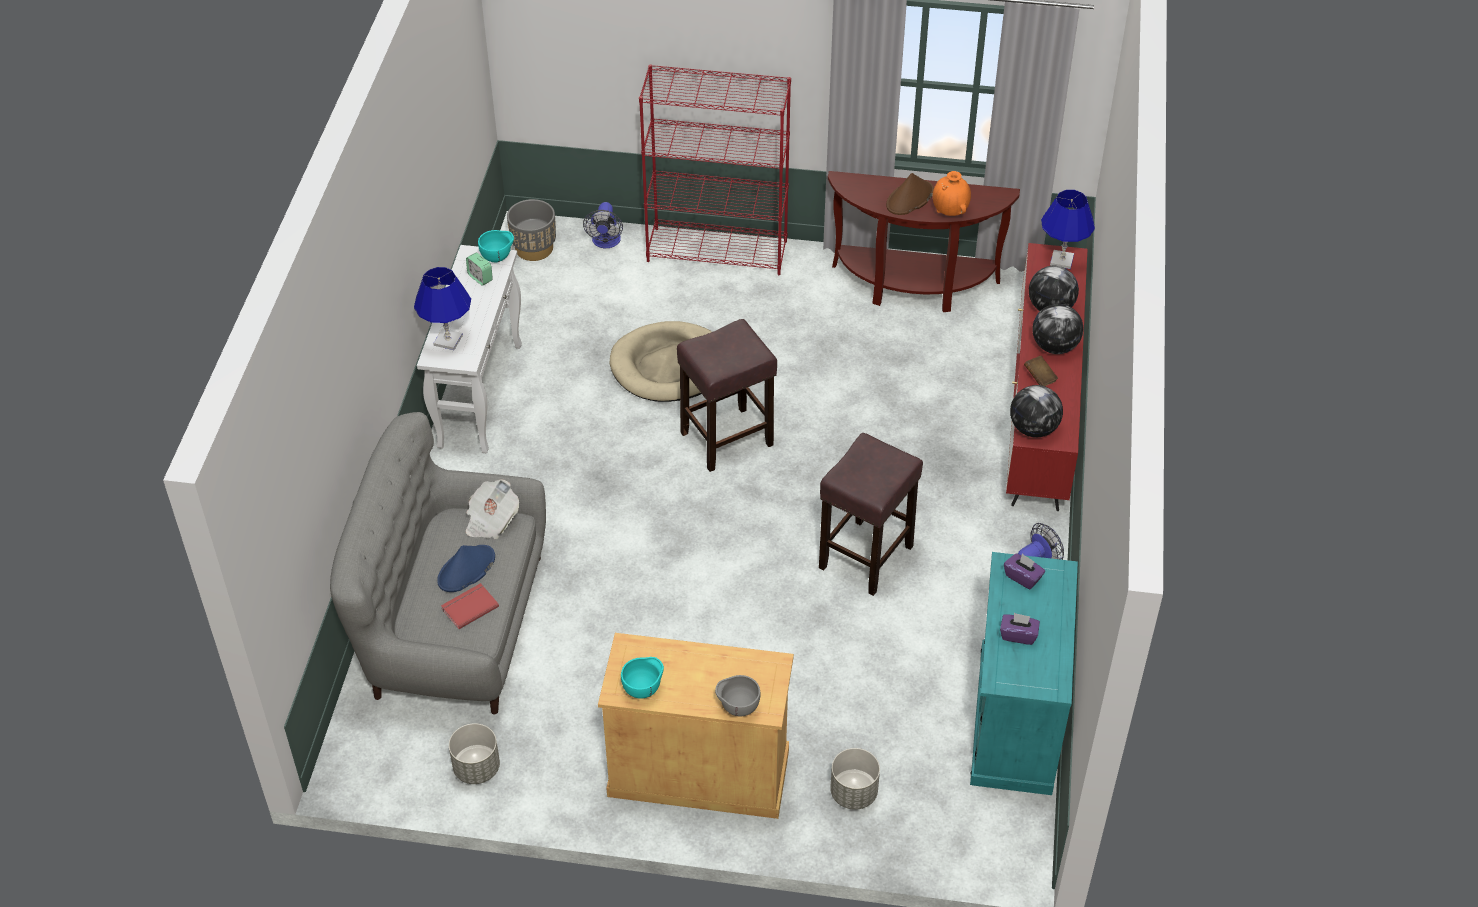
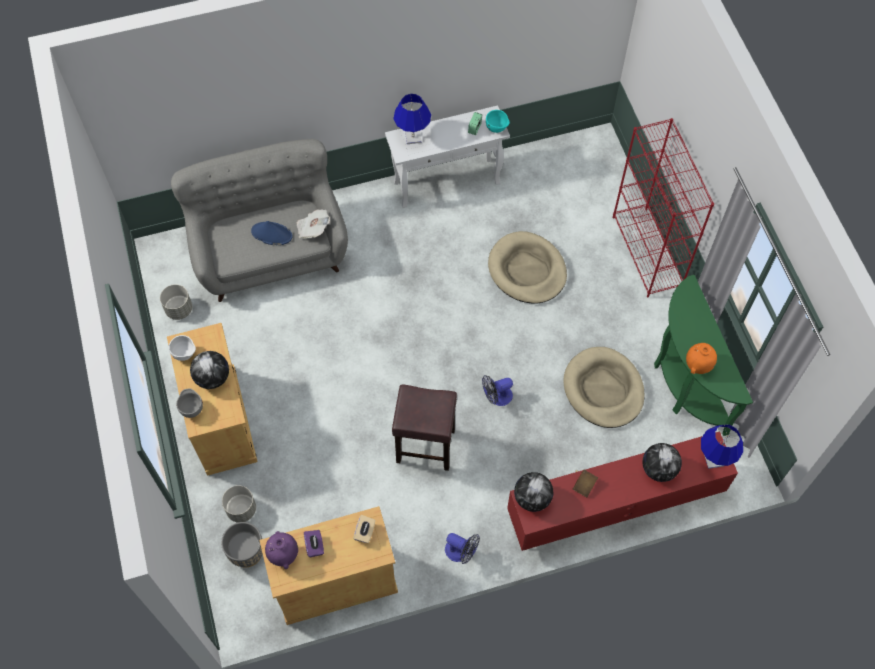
camera: 65 degrees right, 15 degrees up
red book [441,583,499,629] -> none
grey planter [507,199,556,261] -> grey planter moved to [221,522,263,568]
fan [583,202,623,248] -> fan moved to [482,375,513,406]
turquoise bowl [621,657,664,699] -> white bowl [169,335,196,361]
brown stool [677,319,777,472] -> none
brown console table [828,171,1020,312] -> green console table [654,275,753,436]
brown hat [886,173,934,215] -> none
turquoise cabinet [970,552,1078,795] -> beige cabinet [260,506,398,625]
purple tissue box [1004,553,1045,590] -> beige tissue box [353,515,375,543]
globe [1032,304,1083,354] -> globe moved to [190,351,229,389]
none -> purple vase [265,531,298,569]
none -> beige dog bed [564,347,645,428]

